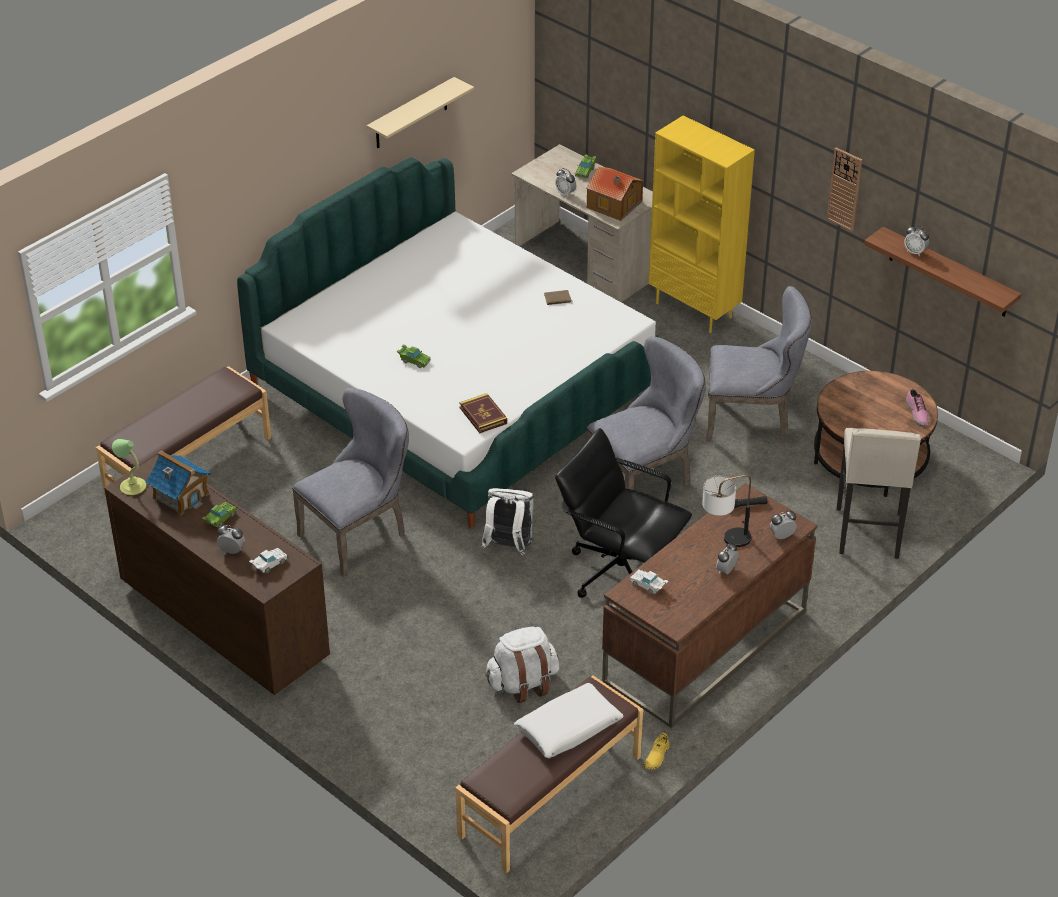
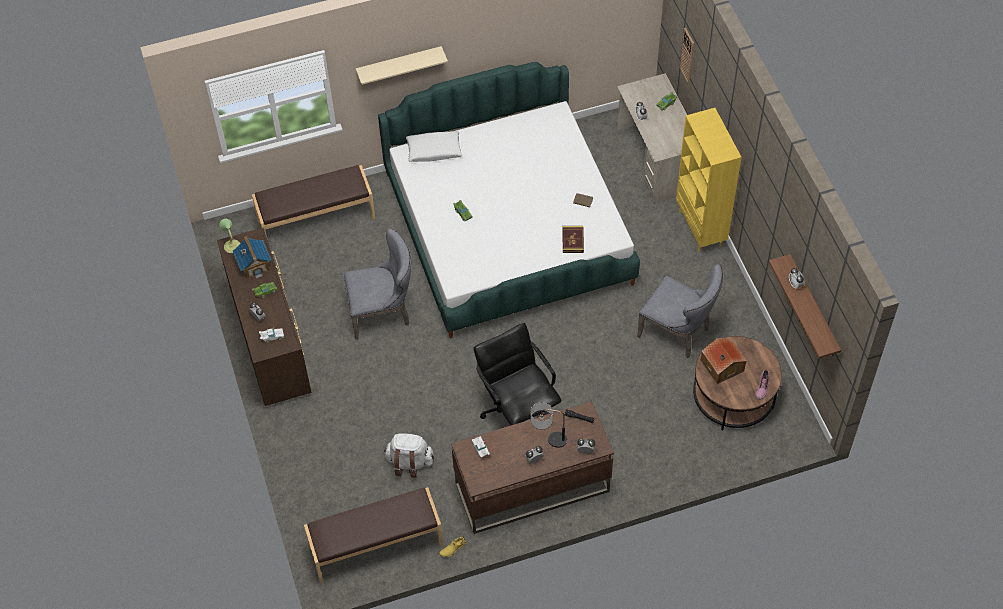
camera: 30 degrees right, 15 degrees up
beige shelf [367,77,474,148] -> beige shelf moved to [356,46,448,85]
book [459,393,507,433] -> book moved to [562,226,584,253]
white backpack [481,488,534,555] -> none
white pillow [514,683,624,758] -> white pillow moved to [406,131,462,162]
toy house [587,167,644,221] -> toy house moved to [701,337,747,384]
grey chair [587,336,706,490] -> none
wall clock [827,147,862,231] -> wall clock moved to [680,28,694,83]
beige stool [837,428,921,559] -> none

